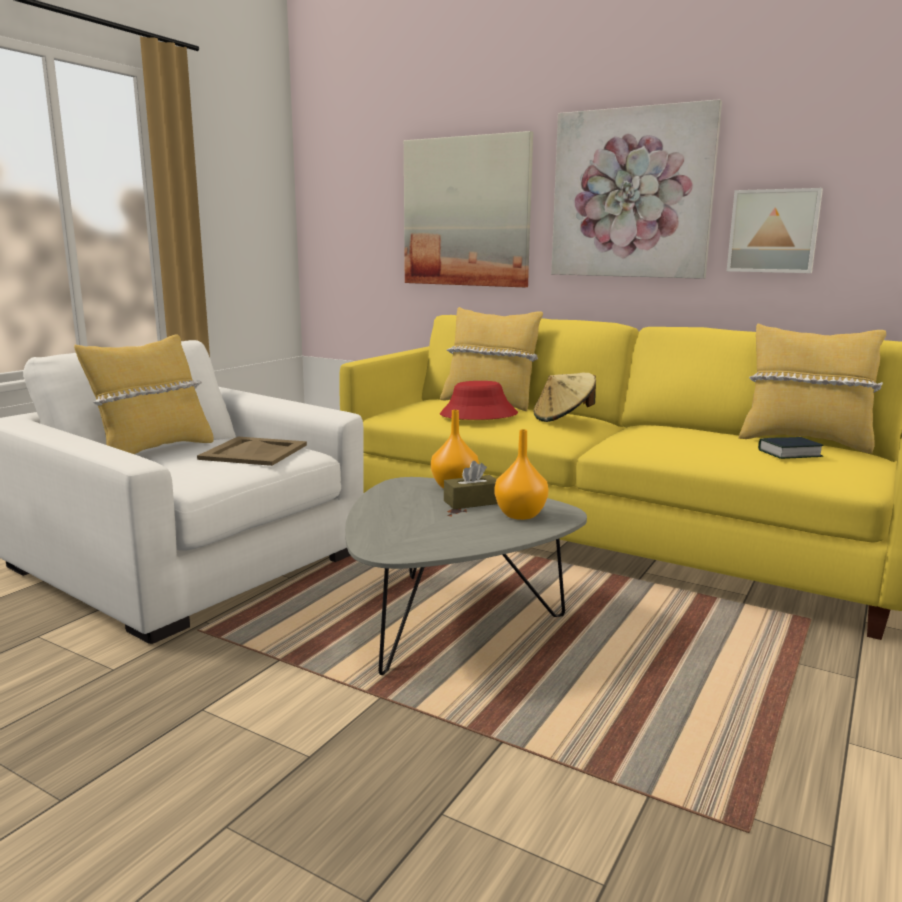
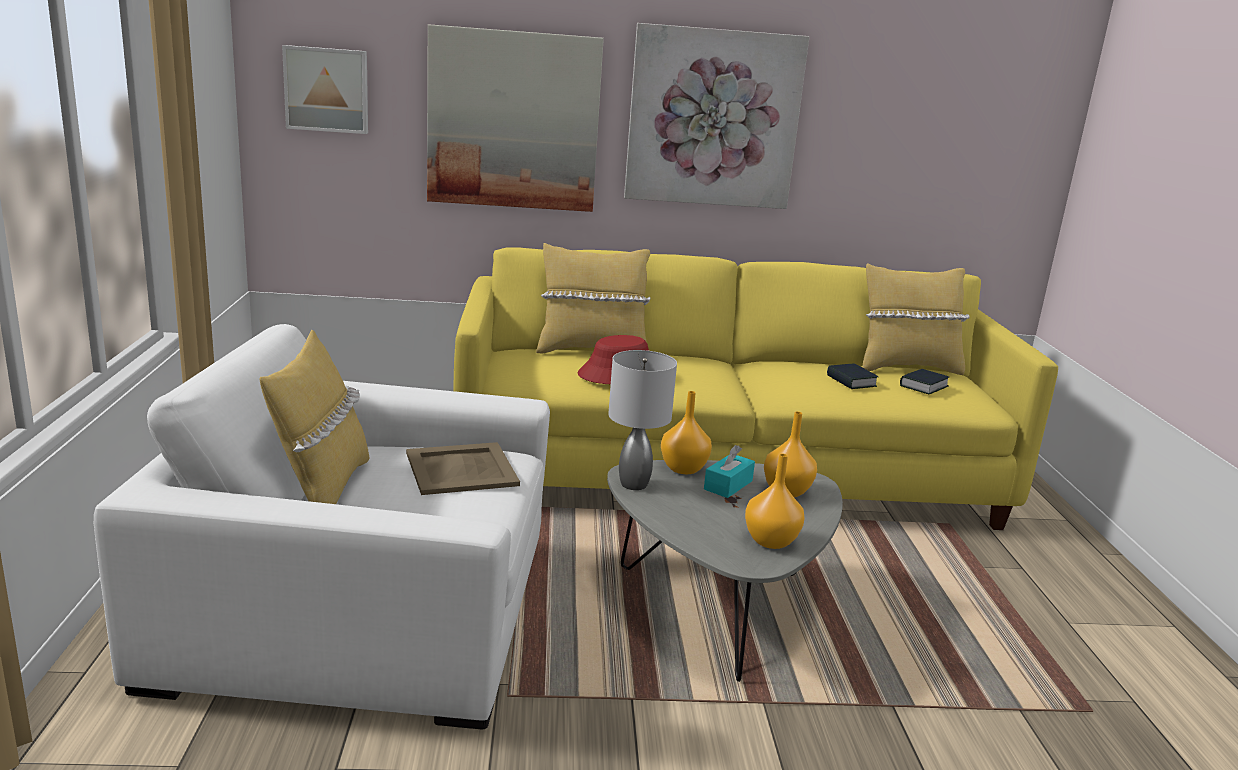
camera: 35 degrees left, 5 degrees up
brown tissue box [444,461,497,509] -> turquoise tissue box [704,445,755,498]
beige hat [533,373,596,422] -> none
picture [727,188,823,273] -> picture moved to [282,45,368,134]
none -> grey table lamp [608,350,677,490]
none -> orange vase [745,454,805,549]
none -> book [827,364,879,389]

